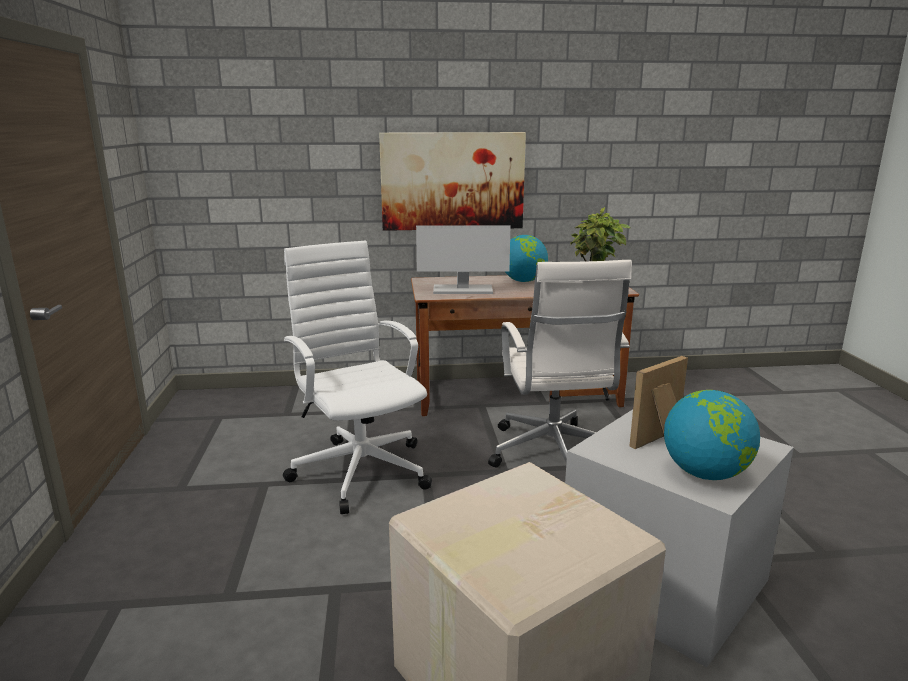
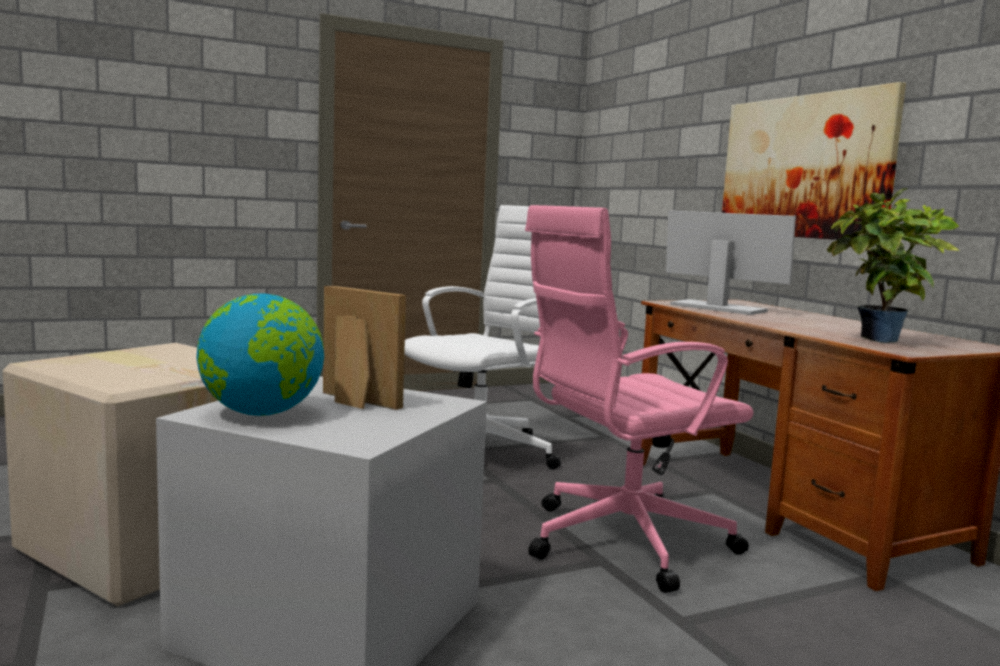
camera: 70 degrees right, 10 degrees down
monitor [416,225,510,294] -> monitor turned 150 degrees clockwise [666,211,796,315]
white office chair [488,260,632,468] -> pink office chair [525,205,753,593]
globe [505,235,548,282] -> none

